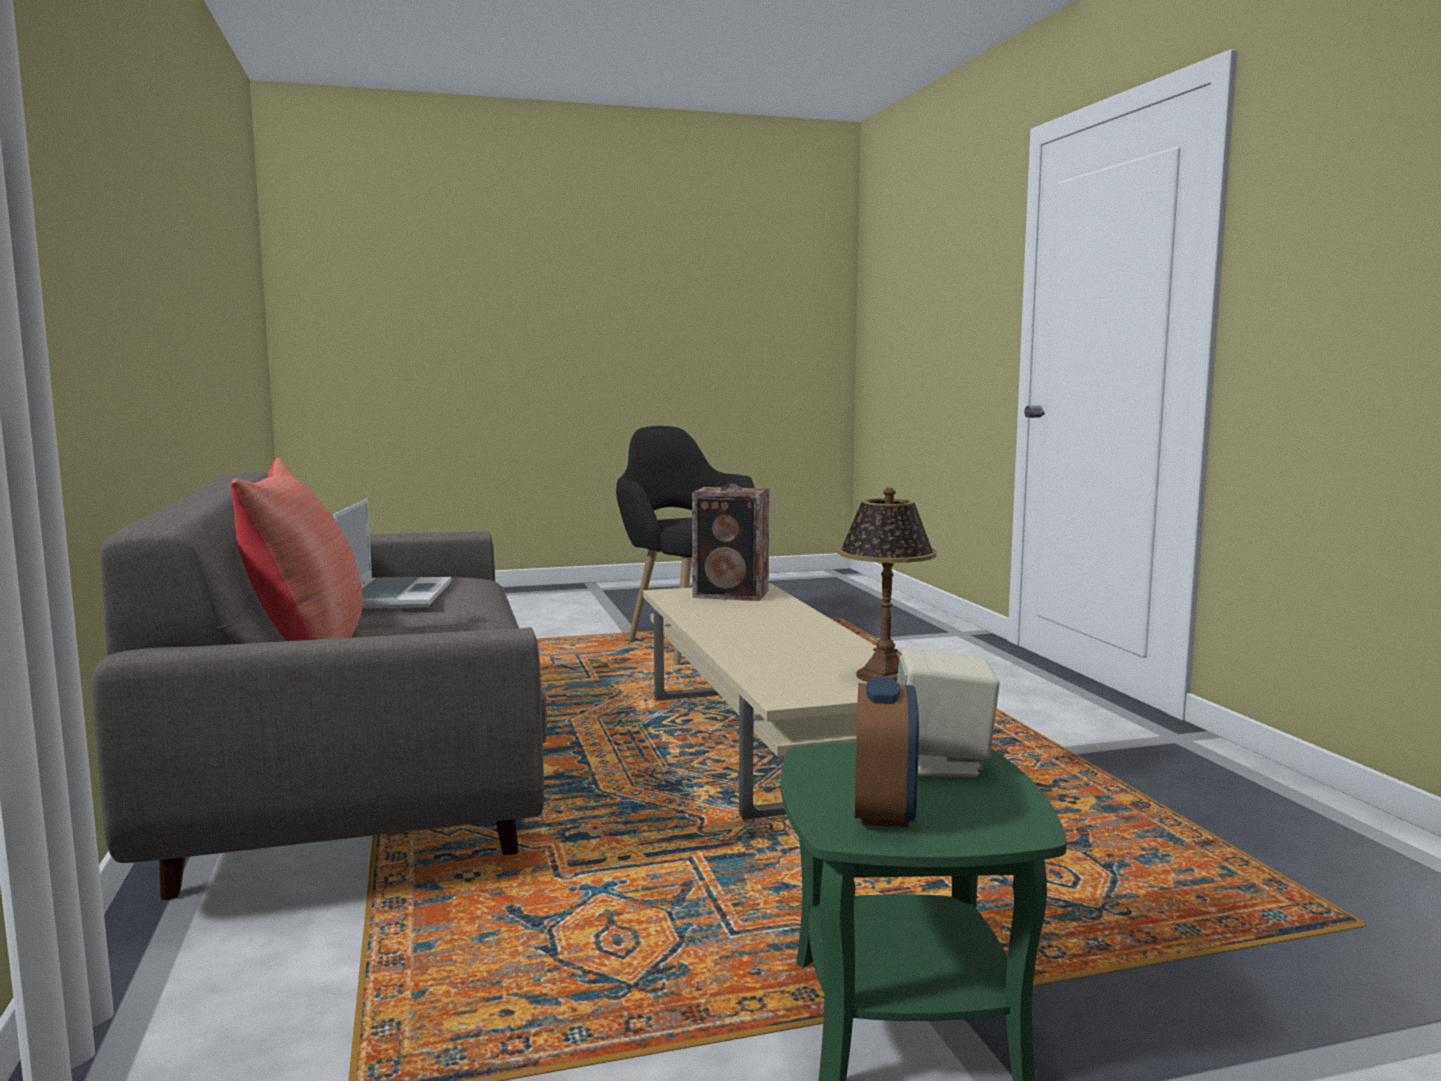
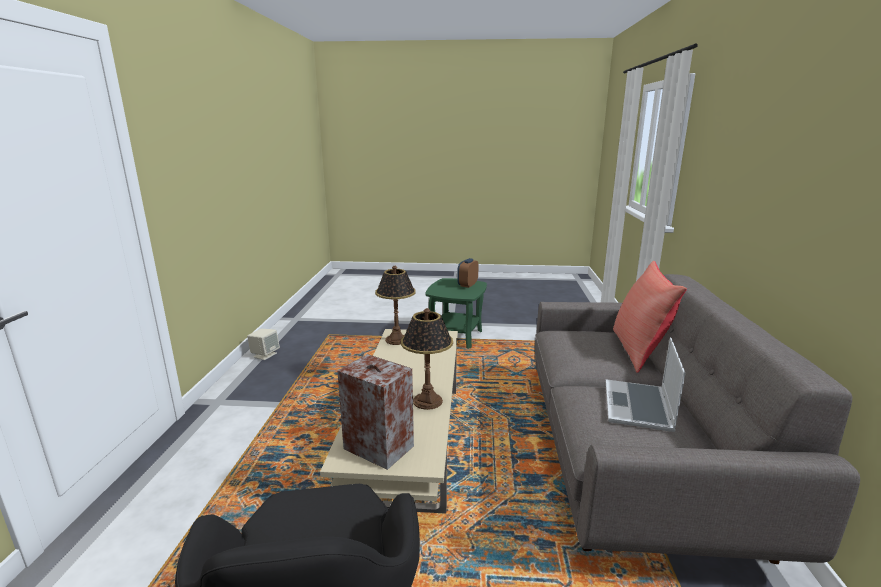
camera: 160 degrees left, 10 degrees up
beige speaker [897,648,1000,777] -> beige speaker moved to [247,329,280,360]
none -> table lamp [401,308,453,410]

